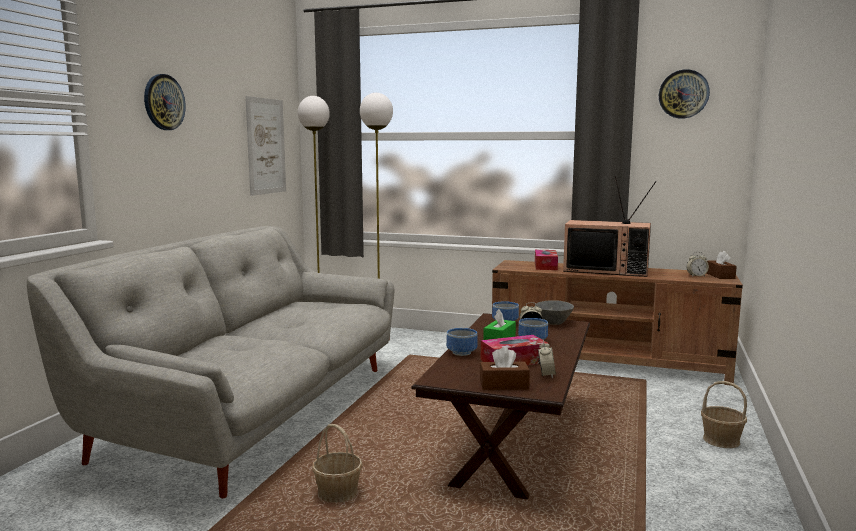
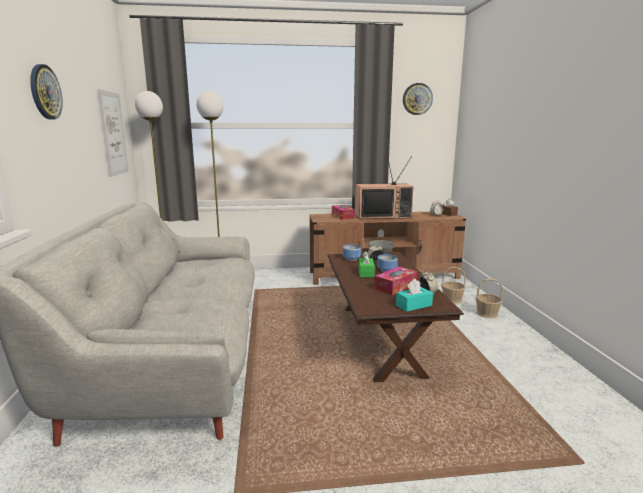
camera: 25 degrees left, 5 degrees up
basket [312,424,363,503] -> basket moved to [441,267,466,304]
bowl [446,328,478,356] -> none
brown tissue box [480,346,530,390] -> turquoise tissue box [396,279,433,312]

